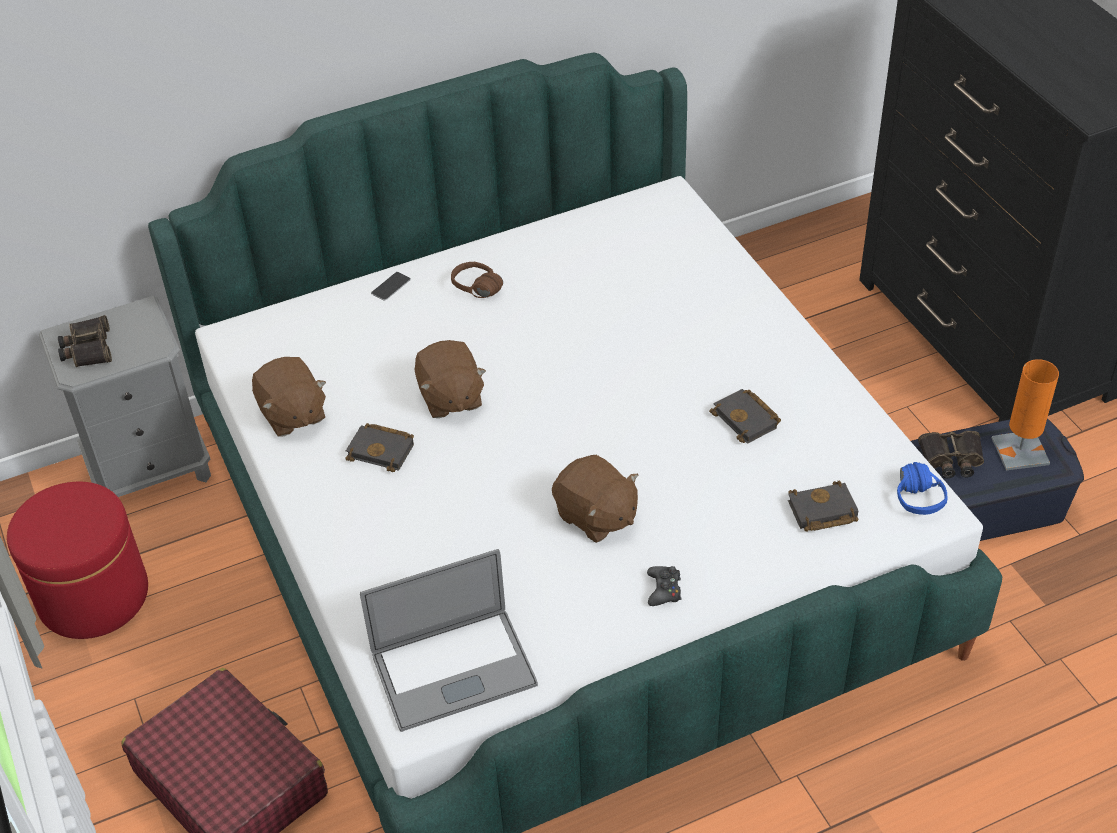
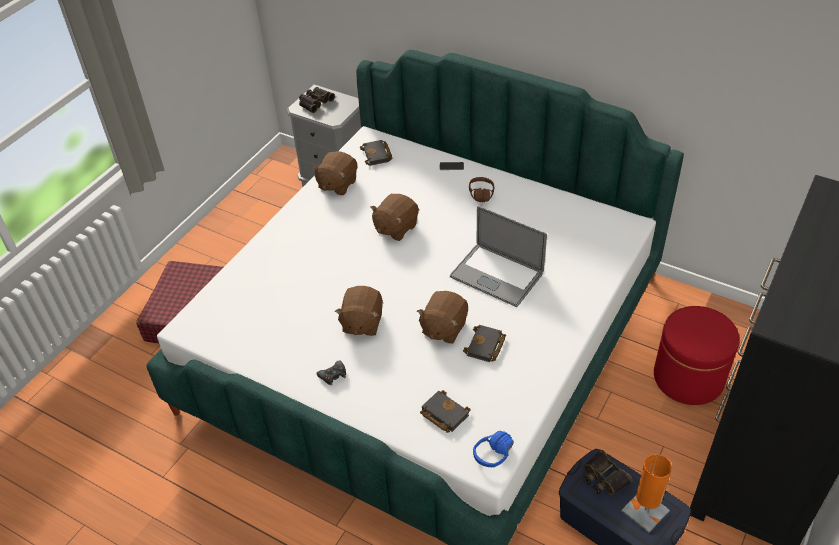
camera: 55 degrees right, 0 degrees up
red ottoman [7,482,148,639] -> red ottoman moved to [654,306,740,405]
black book [345,423,414,472] -> black book moved to [360,140,392,166]
laptop [360,549,538,732] -> laptop moved to [450,206,547,307]
none -> brown plush toy [417,291,468,344]

